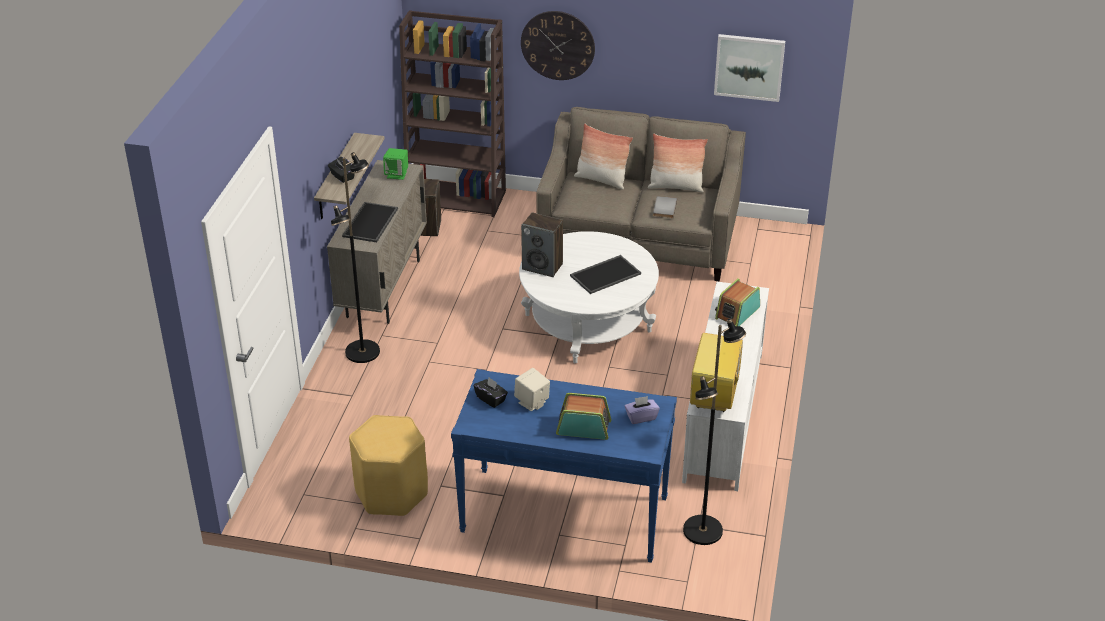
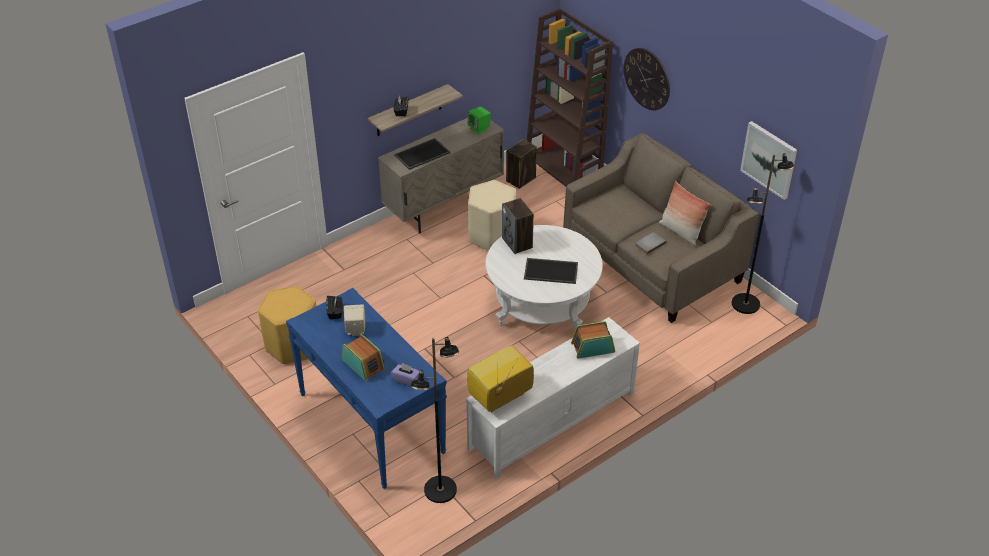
camera: 40 degrees right, 5 degrees up
black floor lamp [331,152,380,363] -> black floor lamp moved to [732,153,794,314]
pillow [574,124,633,190] -> none
none -> beige stool [468,180,516,251]

